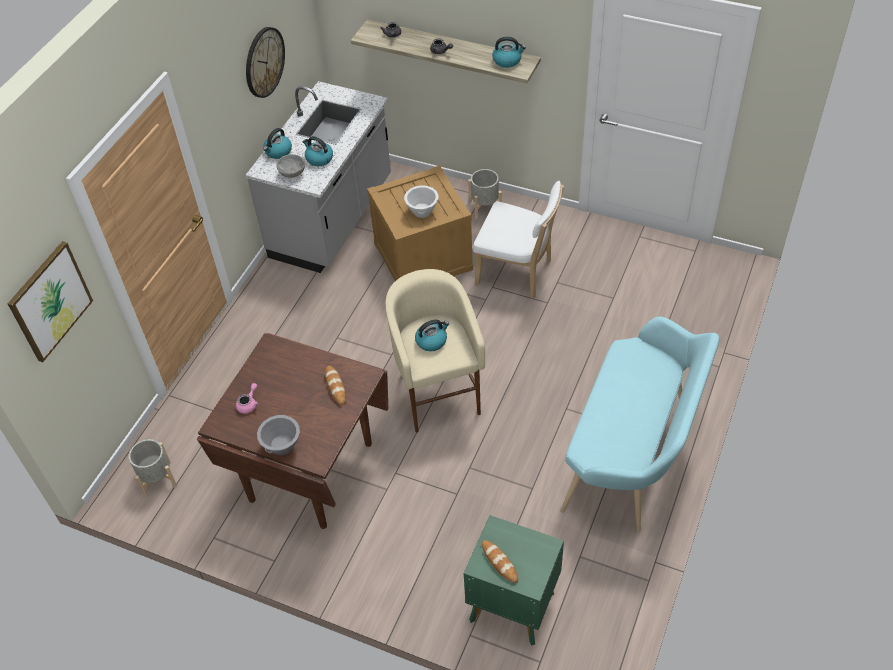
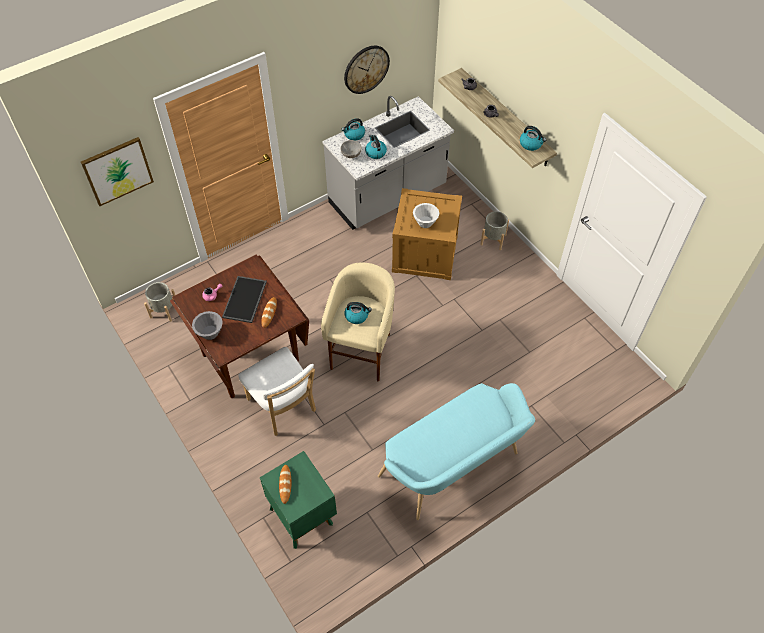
camera: 30 degrees right, 5 degrees up
white chair [473,181,564,299] -> white chair moved to [238,347,316,436]
none -> tray [222,276,267,323]

